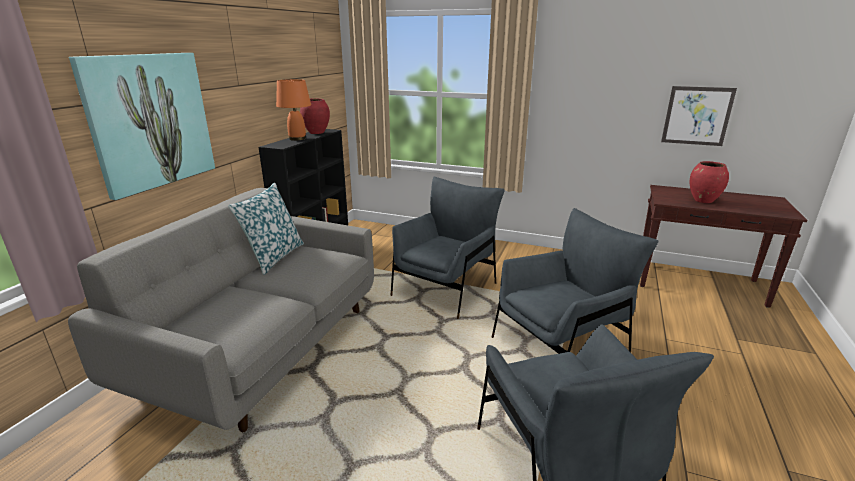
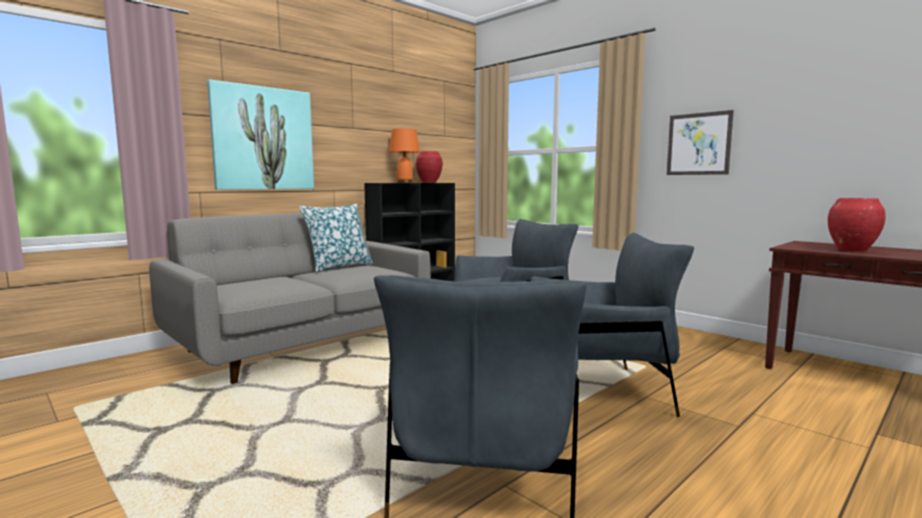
camera: 25 degrees right, 15 degrees down
picture [661,86,737,146] -> picture moved to [667,110,734,175]

